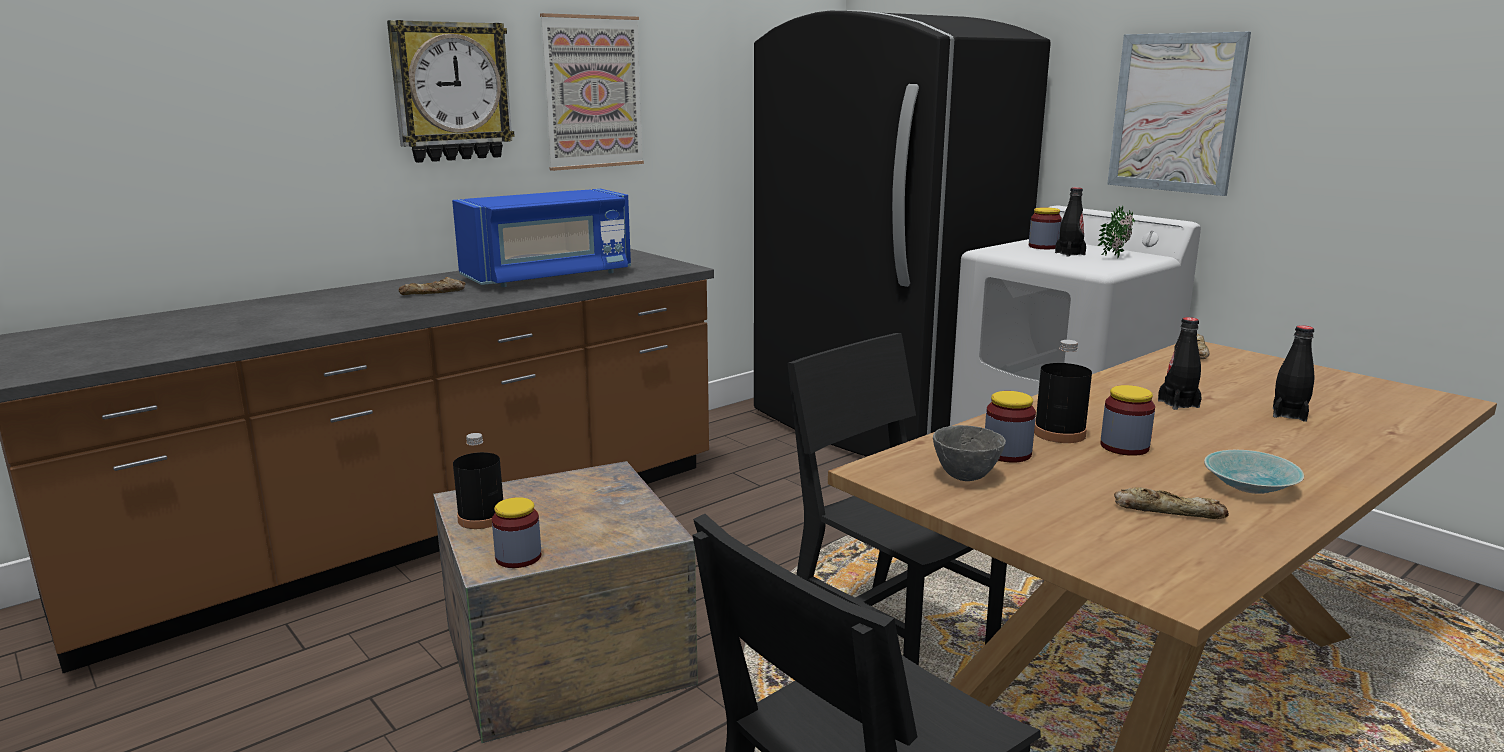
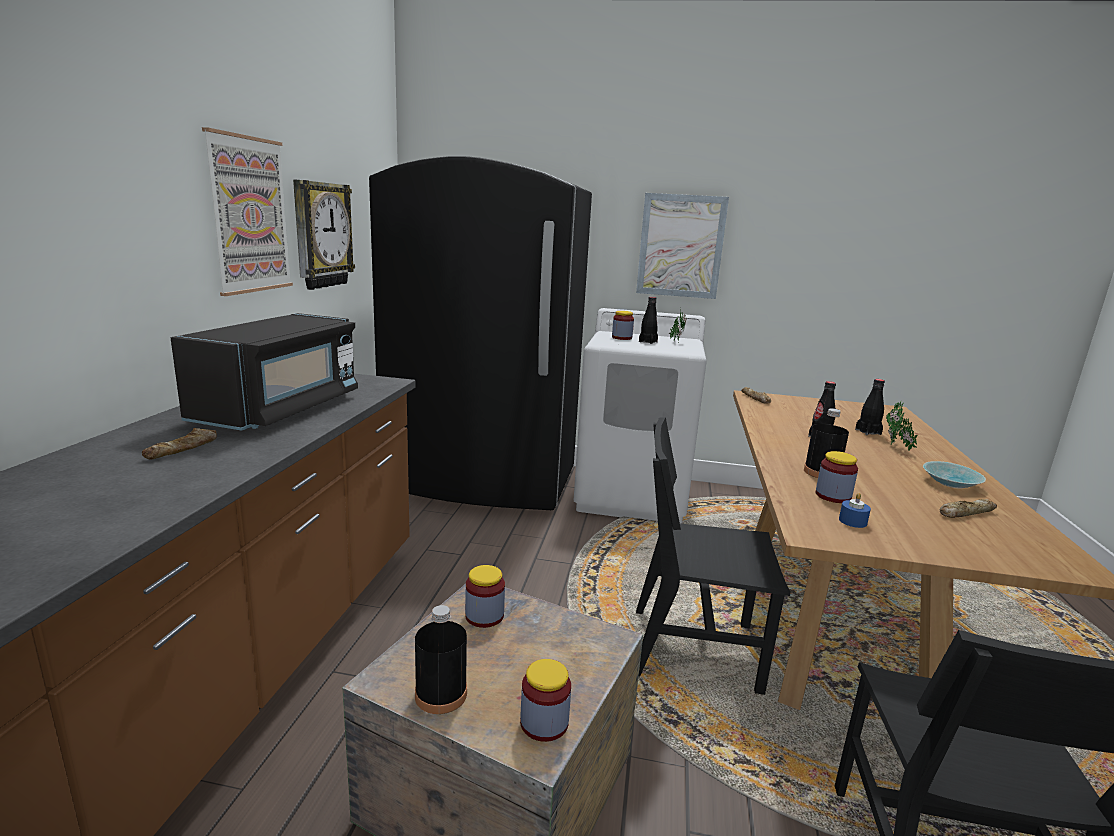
camera: 40 degrees left, 0 degrees up
wall clock [387,20,515,163] -> wall clock moved to [293,180,355,290]
blue microwave [452,189,631,287] -> black microwave [171,313,358,431]
grey bowl [933,425,1006,481] -> blue candle [839,493,871,528]
jar [1100,385,1155,456] -> jar moved to [465,565,505,628]
none -> potted plant [886,401,918,450]

